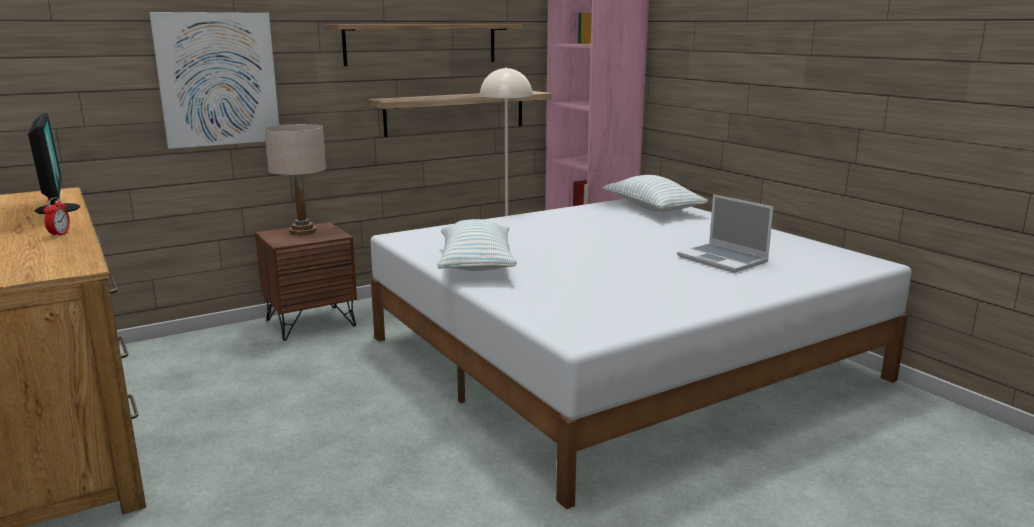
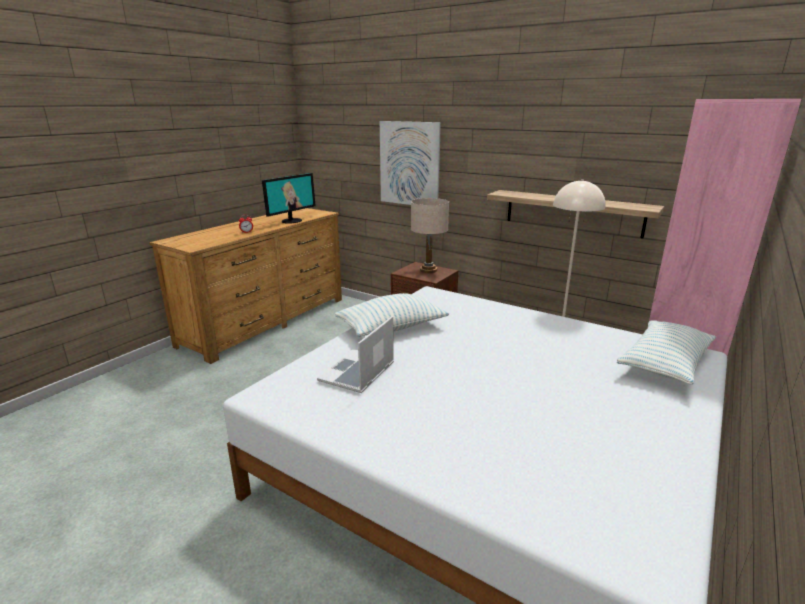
camera: 65 degrees right, 5 degrees up
shelf [326,24,523,66] -> none
laptop [677,194,773,273] -> laptop moved to [317,316,394,393]

